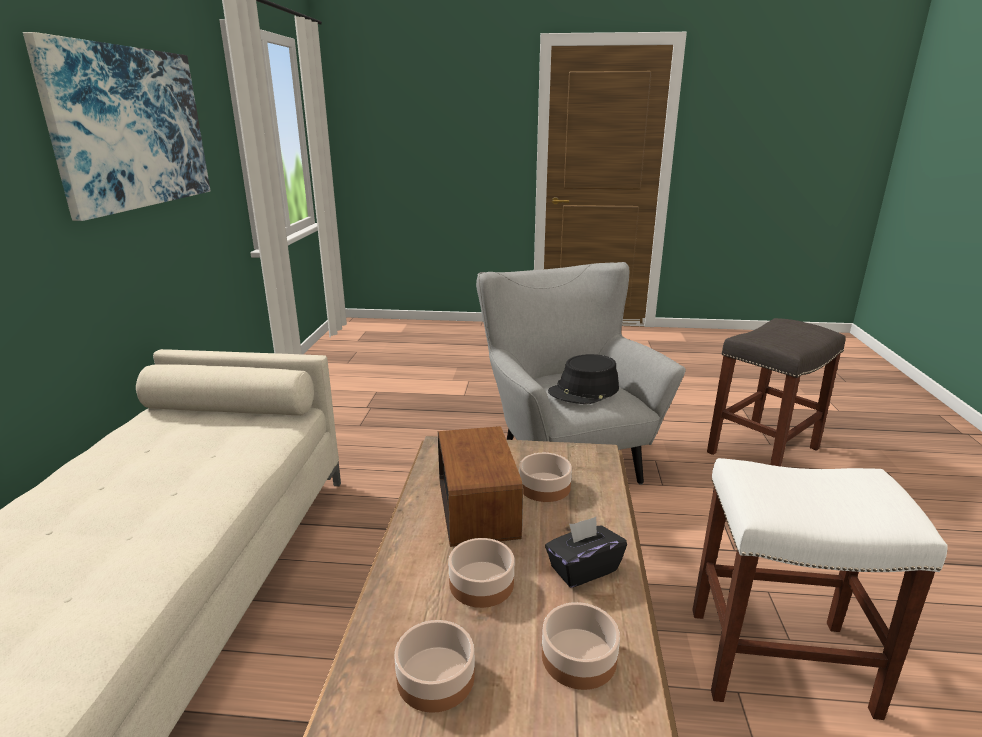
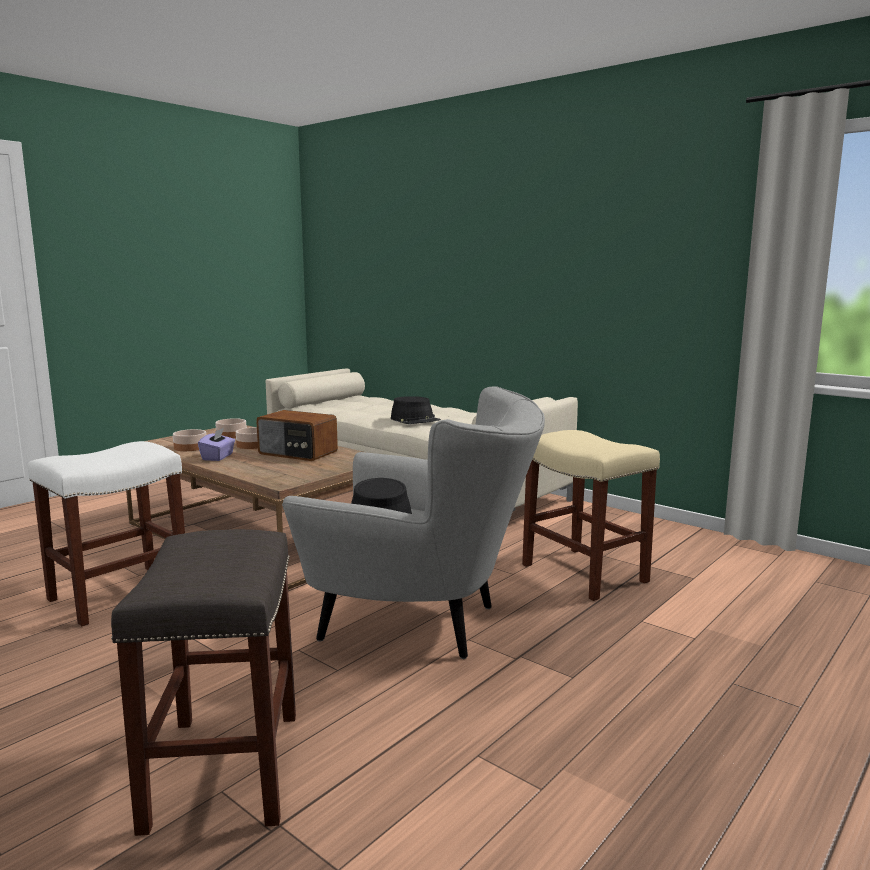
camera: 125 degrees right, 10 degrees down
picture [23,32,211,221] -> none
bowl [519,453,572,502] -> none
black tissue box [545,517,627,588] -> purple tissue box [198,428,235,461]
none -> black hat [391,396,441,424]
none -> beige stool [522,430,660,601]

